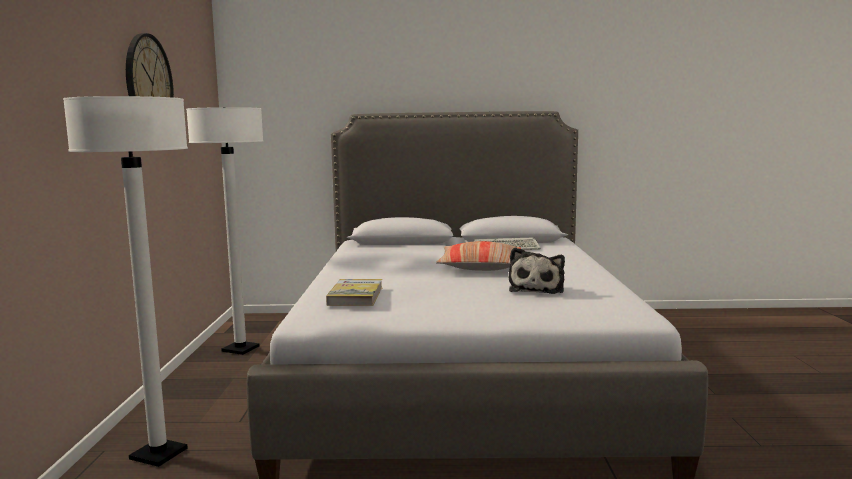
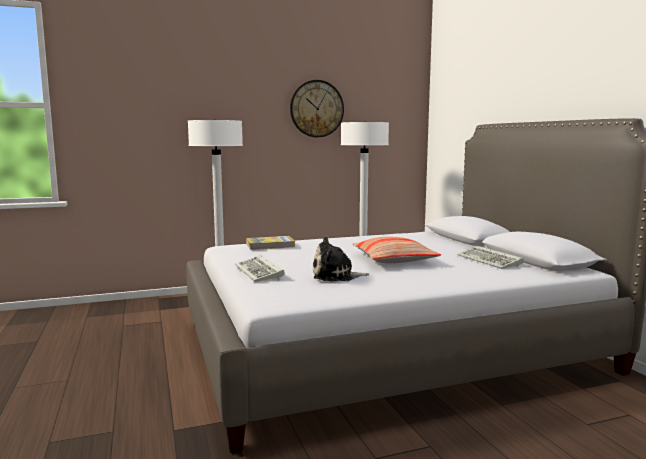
camera: 70 degrees right, 0 degrees up
none -> keyboard [235,255,285,282]

